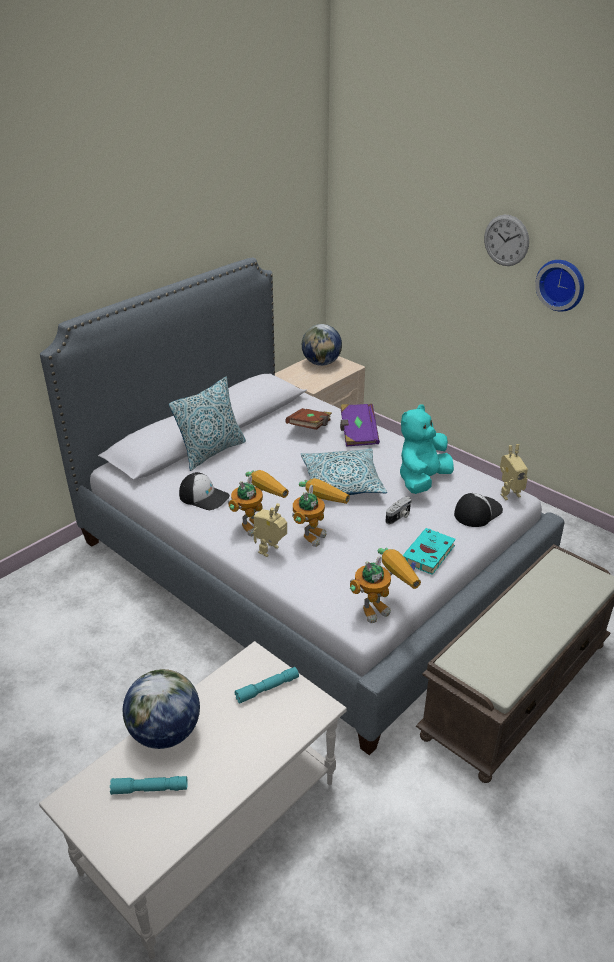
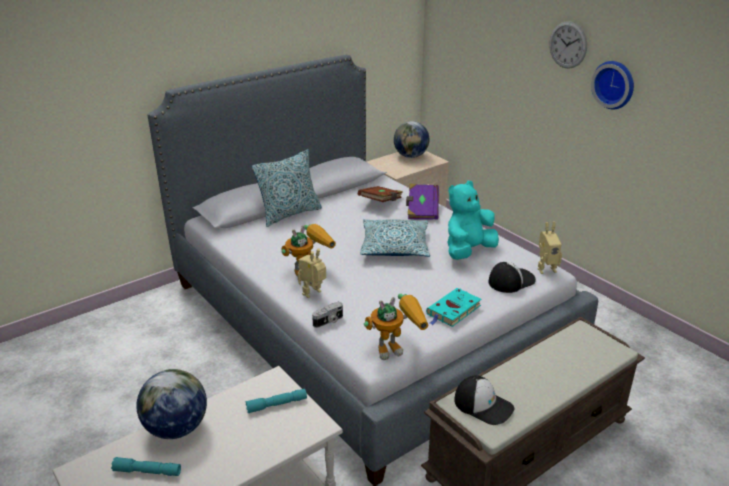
camera: 10 degrees right, 5 degrees down
cap [179,472,230,510] -> cap moved to [454,375,515,425]
toy robot [292,478,350,547] -> none
camera [385,496,412,524] -> camera moved to [312,302,343,328]

